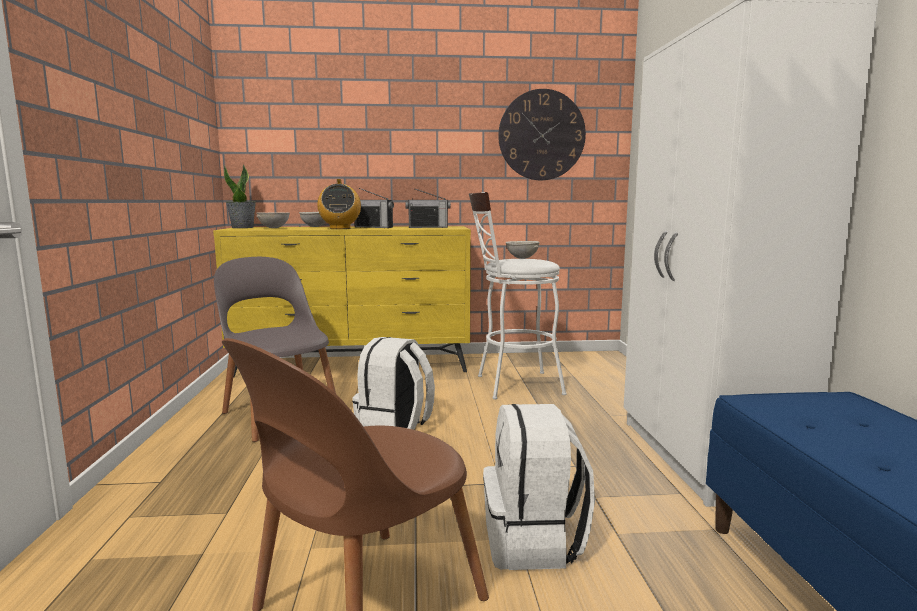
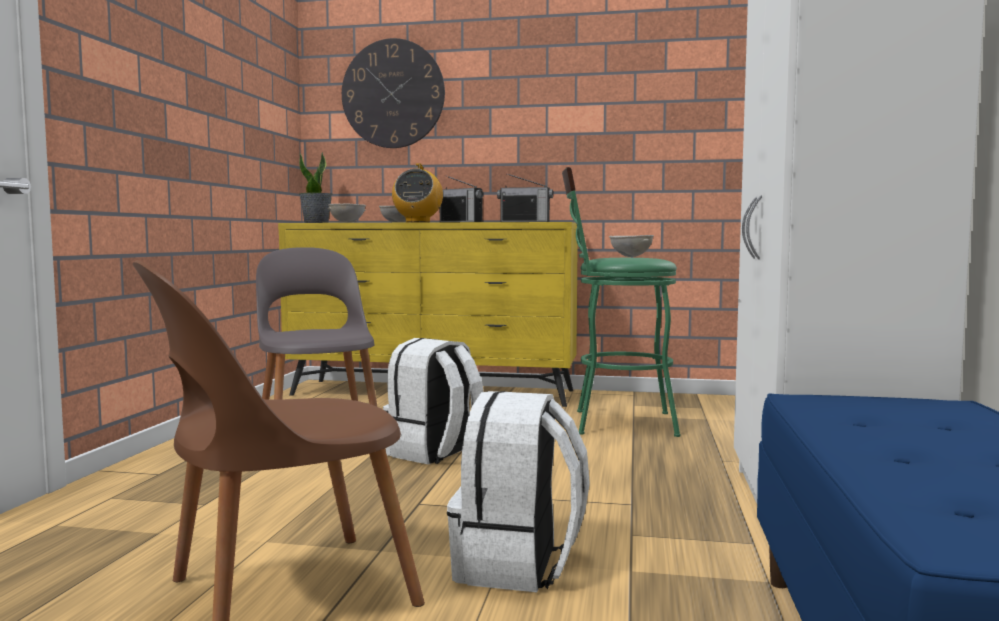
camera: 15 degrees right, 5 degrees down
white stool [469,192,567,399] -> green stool [562,167,680,437]
wall clock [498,89,586,180] -> wall clock moved to [342,38,445,148]

